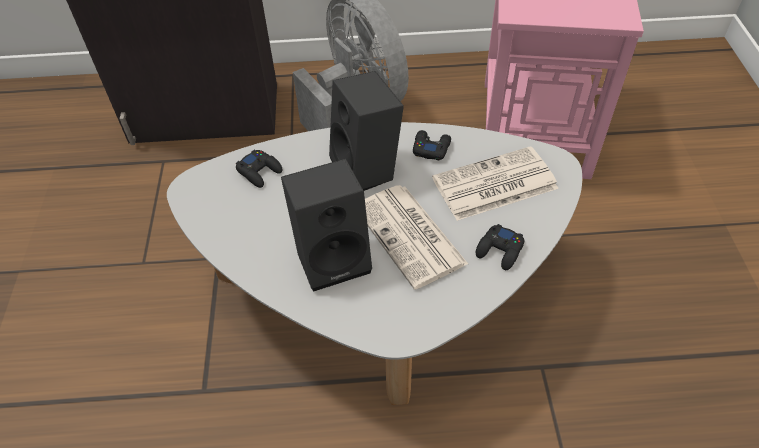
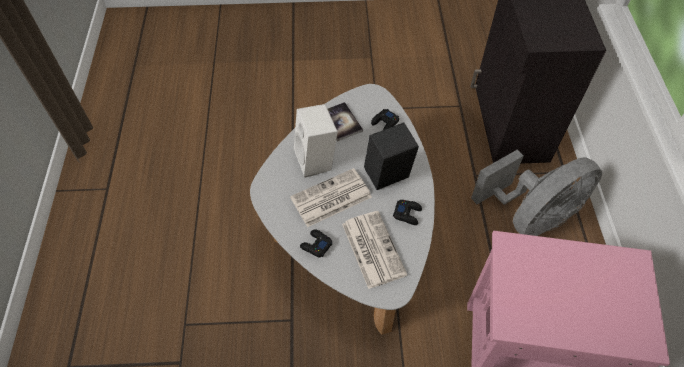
camera: 90 degrees right, 5 degrees up
black speaker [281,159,372,292] -> white speaker [294,104,338,178]
none -> book [327,102,363,142]

